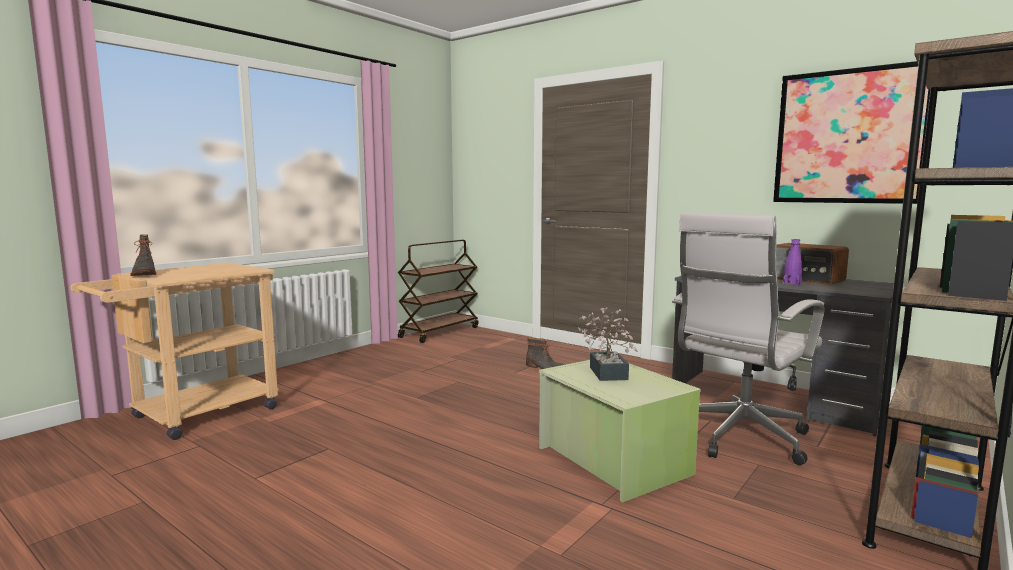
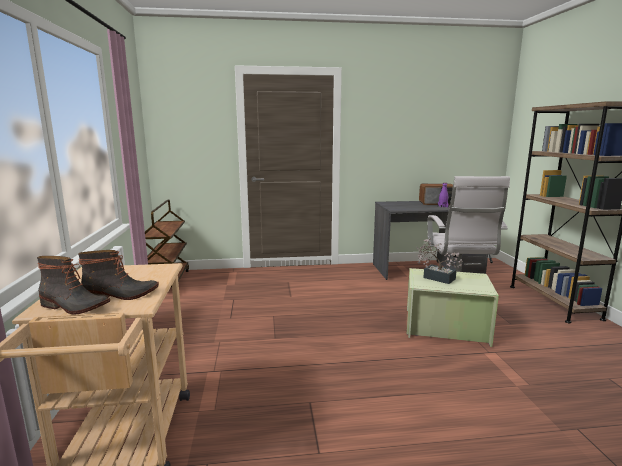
camera: 45 degrees left, 5 degrees up
boot [526,338,564,369] -> boot moved to [78,250,159,300]
picture [773,61,930,204] -> none

